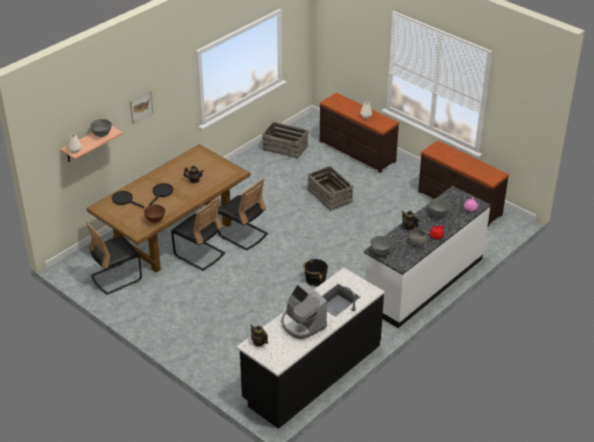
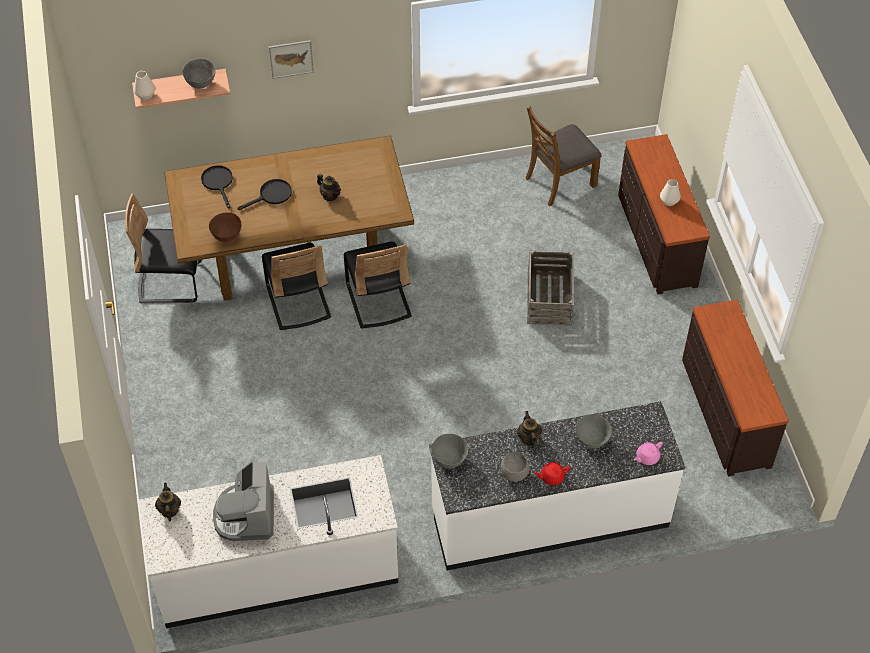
camera: 35 degrees right, 15 degrees up
black counter [236,268,385,429] -> white counter [139,455,398,628]
crate [262,122,308,159] -> brown chair [525,105,602,206]
black bucket [303,258,328,286] -> none

